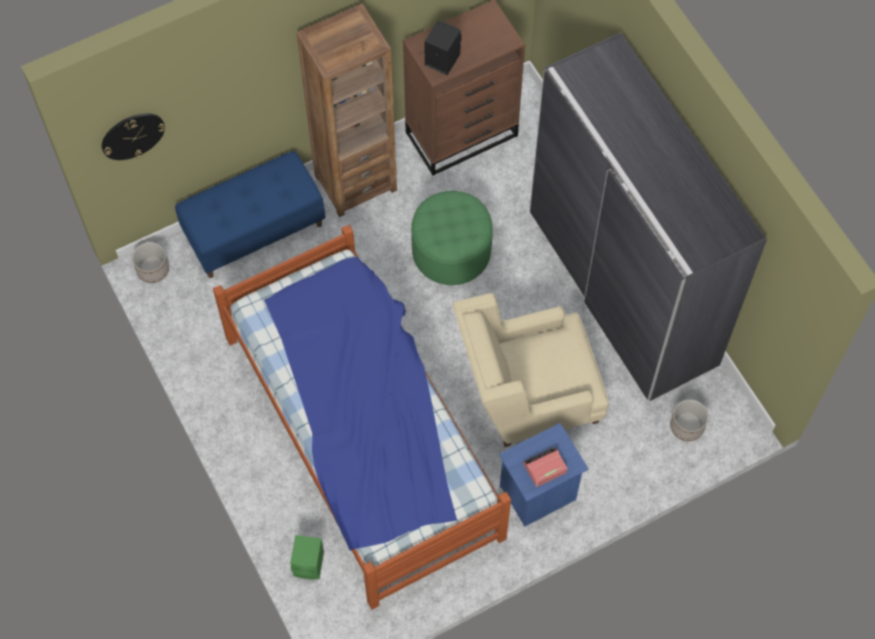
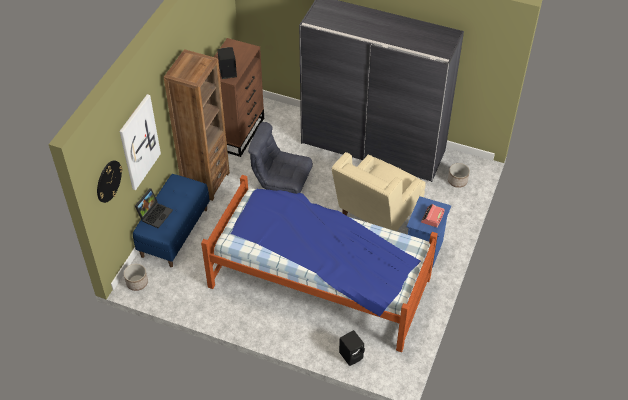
camera: 40 degrees left, 15 degrees down
green speaker [290,535,324,580] -> black speaker [339,330,365,366]
green ottoman [411,191,493,285] -> grey armchair [248,122,313,194]
none -> picture [119,94,161,190]
none -> laptop [135,188,173,228]

